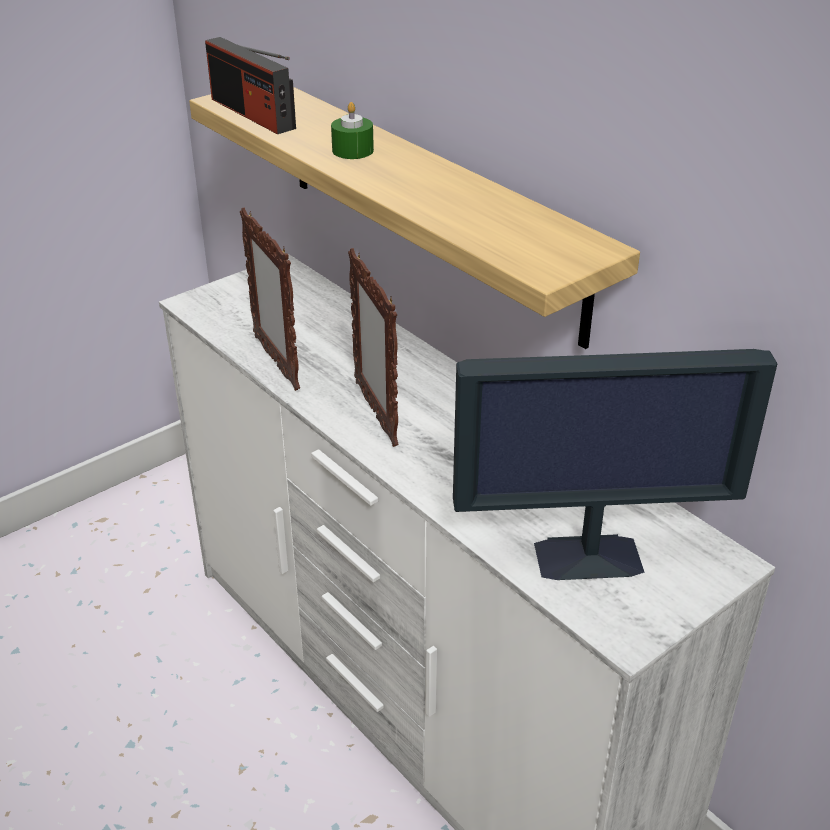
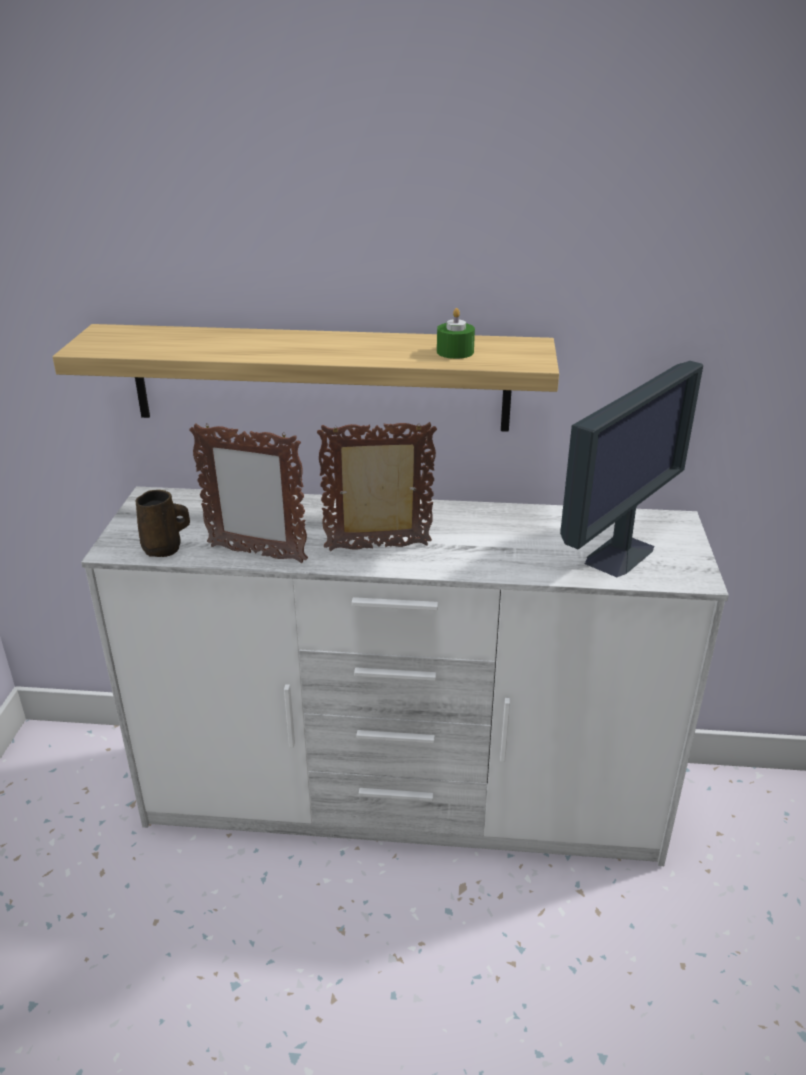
camera: 45 degrees left, 5 degrees down
radio [205,37,296,134] -> none
green candle [331,102,374,159] -> green candle moved to [437,308,475,359]
picture frame [348,248,398,447] -> picture frame turned 150 degrees clockwise [317,422,437,551]
none -> brown mug [135,490,190,557]

